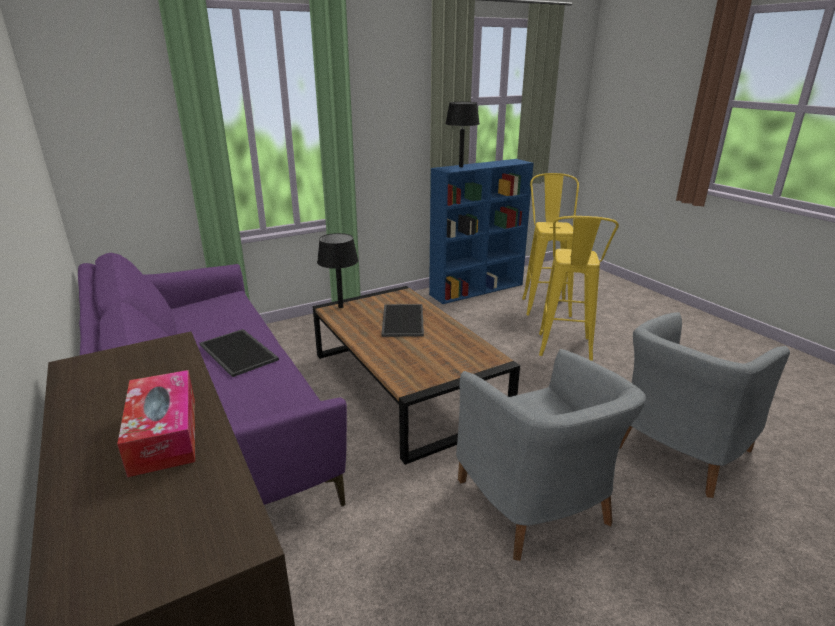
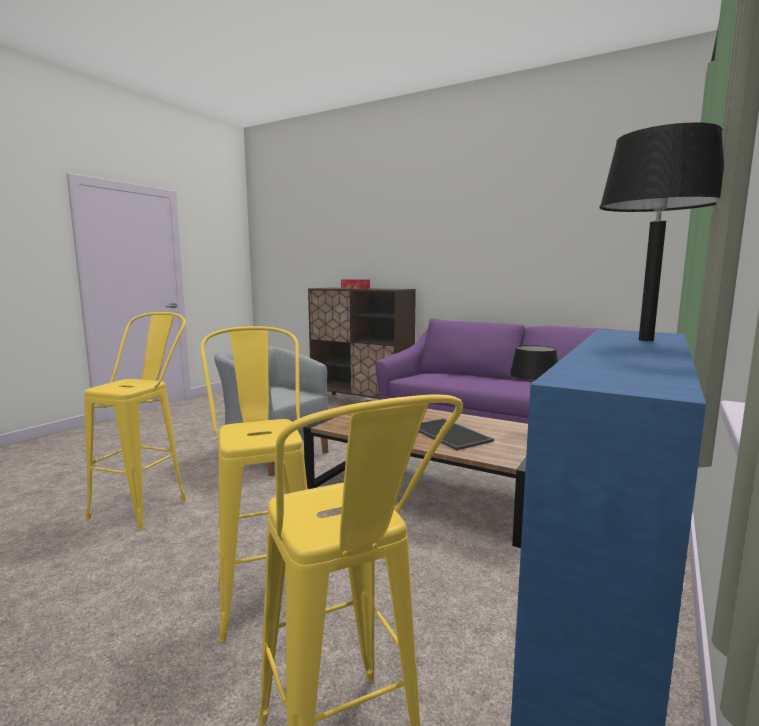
camera: 150 degrees right, 15 degrees down
tray [200,329,279,377] -> none
grey armchair [619,312,790,498] -> yellow stool [84,312,186,530]

